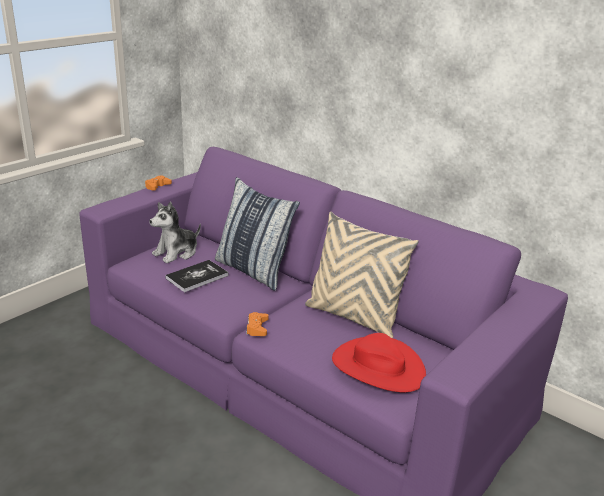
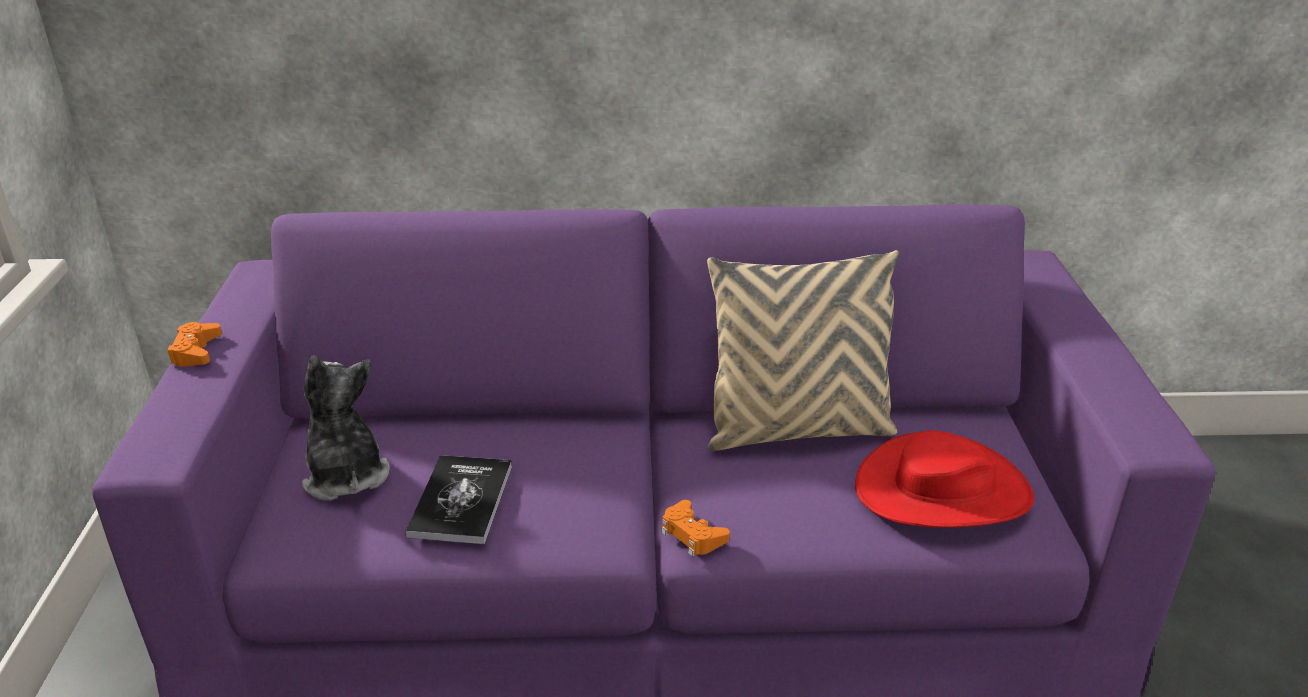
camera: 40 degrees left, 5 degrees up
plush toy [149,202,201,263] -> plush toy turned 150 degrees clockwise [302,355,390,501]
pillow [215,177,300,291] -> none

